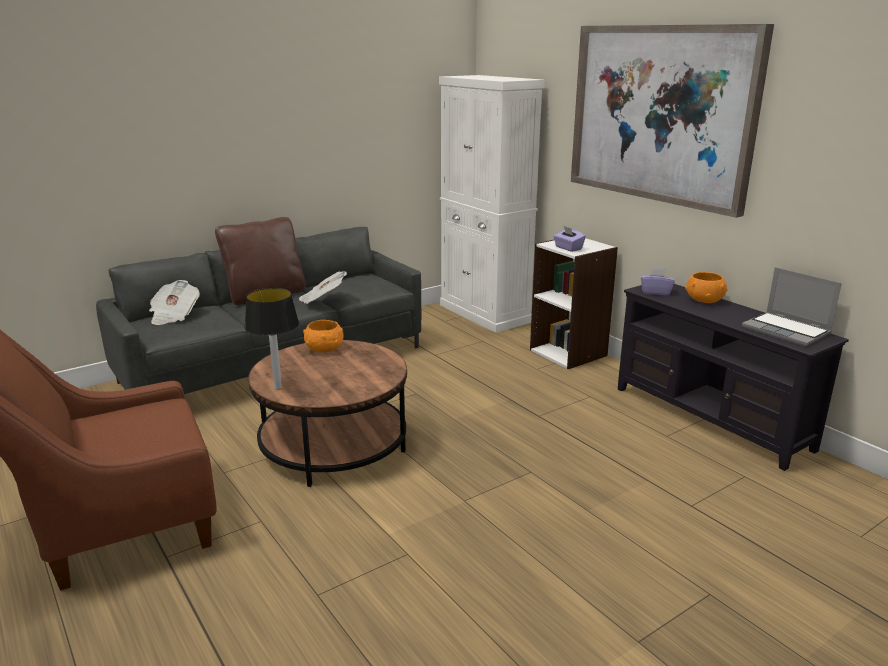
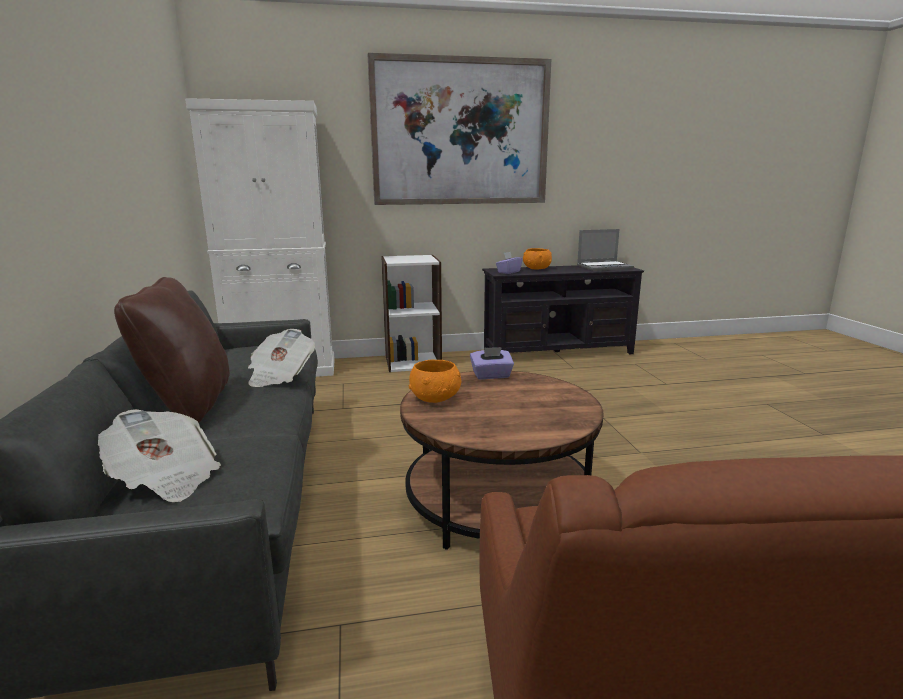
camera: 65 degrees left, 5 degrees down
table lamp [244,288,299,390] -> none
purple tissue box [553,226,586,252] -> purple tissue box moved to [470,347,514,379]

